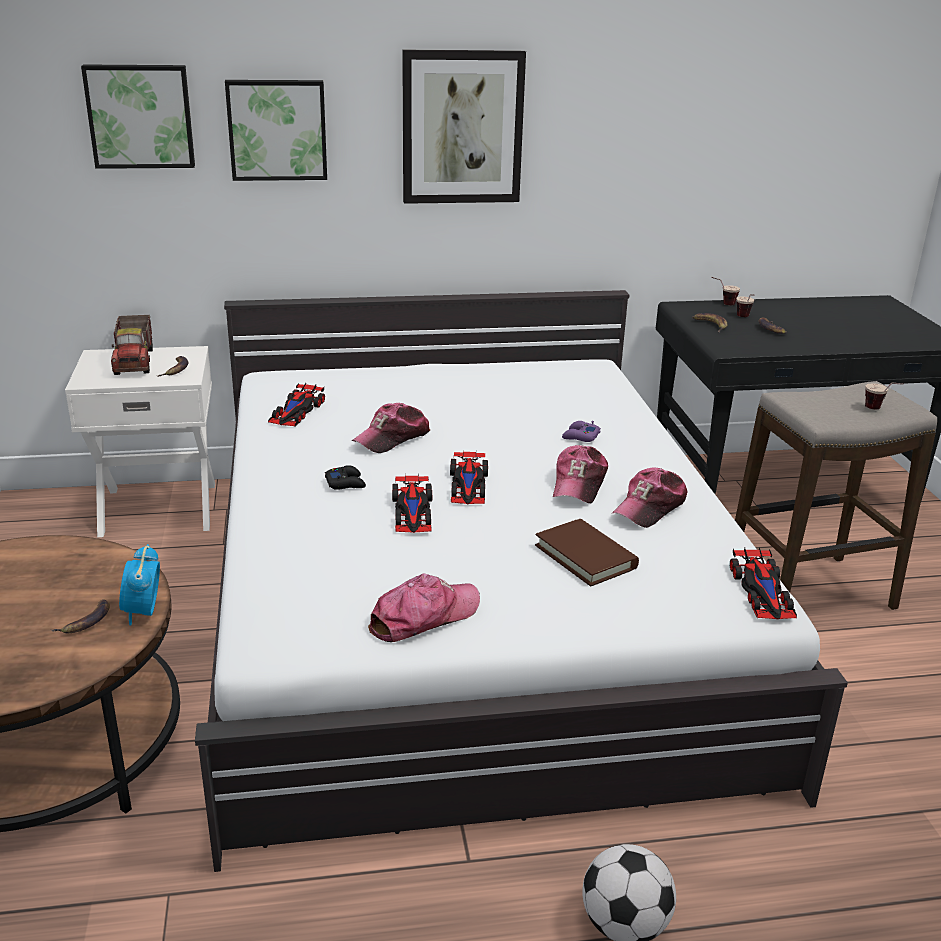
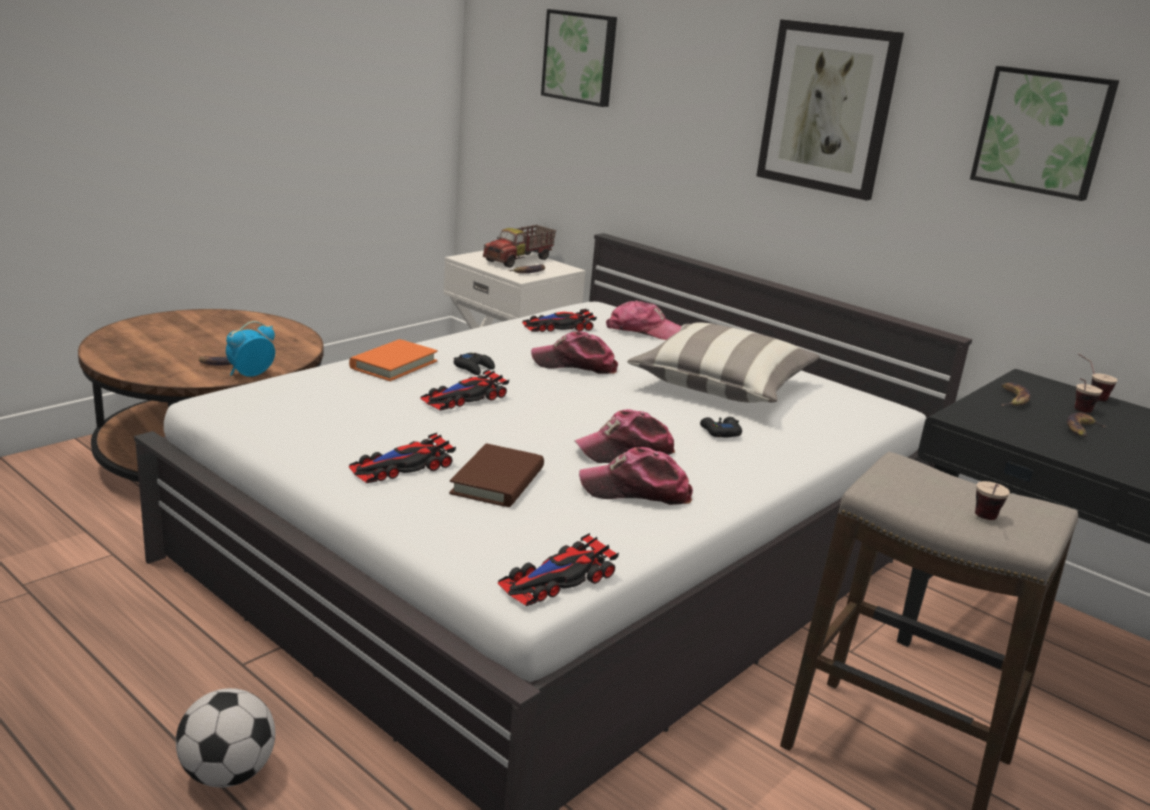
camera: 50 degrees right, 5 degrees down
picture [225,80,327,181] -> picture moved to [970,66,1119,201]
cap [368,574,480,642] -> cap moved to [606,300,682,340]
toy car [450,450,488,504] -> toy car moved to [348,433,456,483]
purple game controller [562,421,601,442] -> black game controller [700,417,742,438]
none -> orange book [349,339,438,381]
none -> pillow [627,322,820,403]

